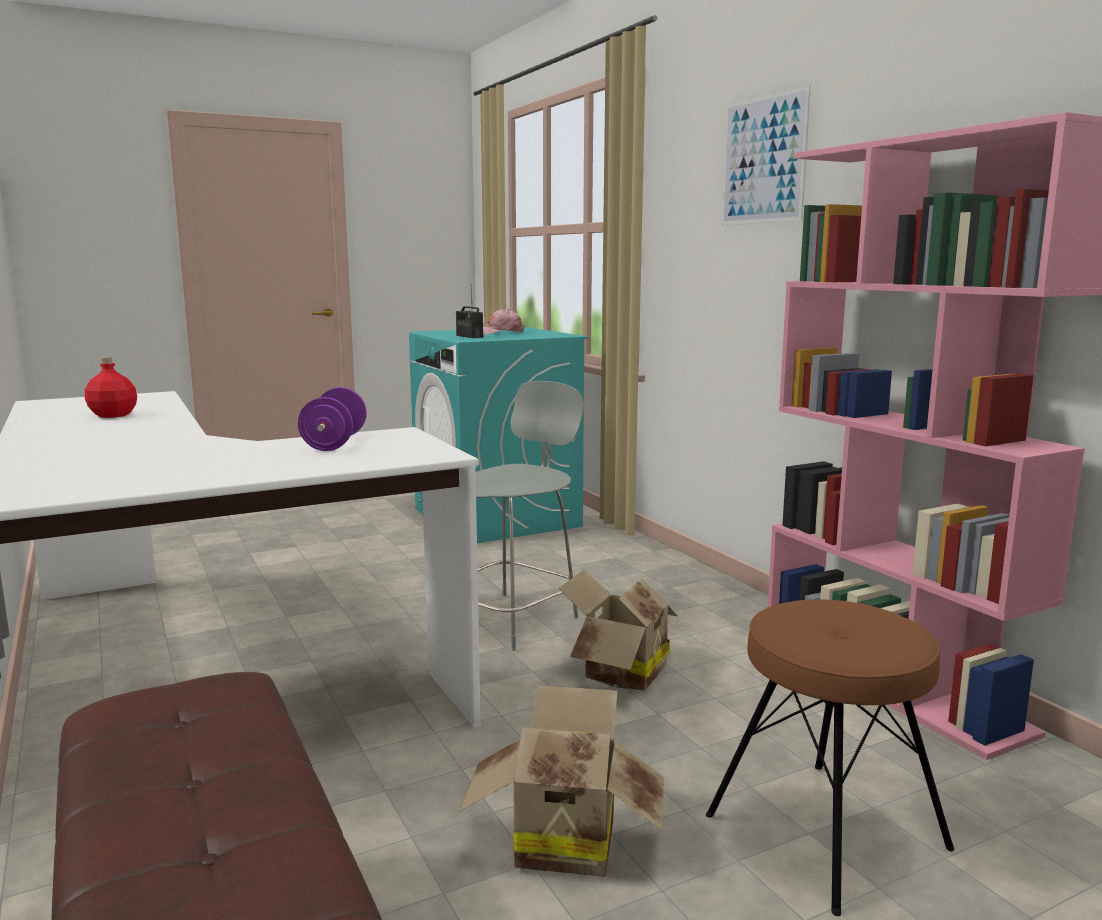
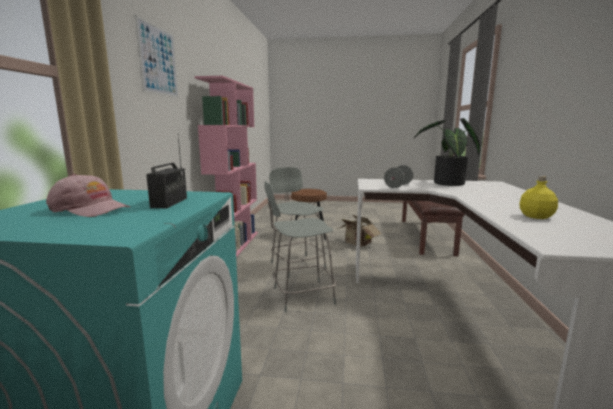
camera: 145 degrees left, 0 degrees up
red bottle [85,357,137,418] -> yellow bottle [519,176,558,219]
purple dumbbell [298,387,367,451] -> grey dumbbell [384,165,413,188]
cardboard box [559,569,677,691] -> grey chair [269,167,326,278]
none -> potted plant [414,118,480,186]

